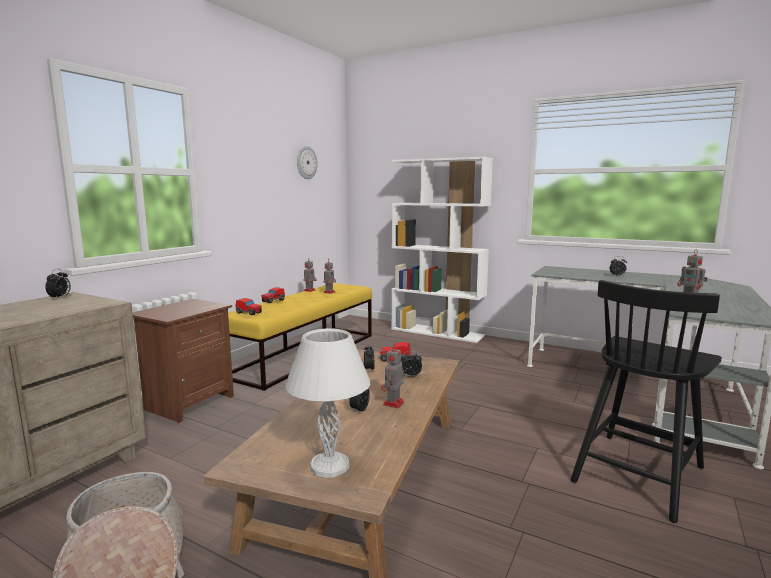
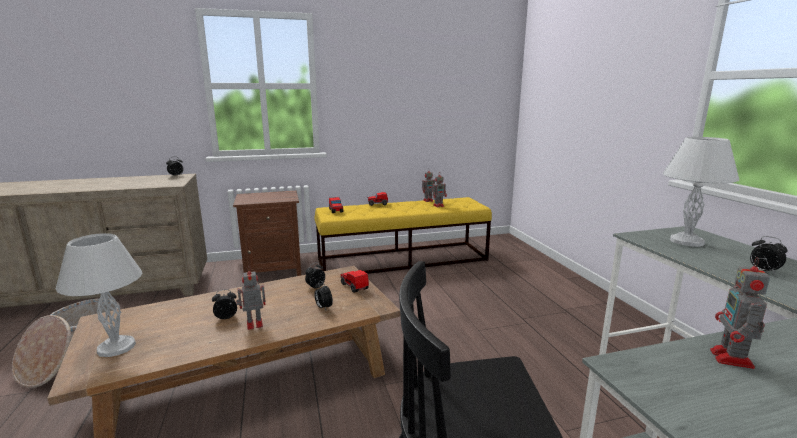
camera: 45 degrees right, 5 degrees up
wall clock [297,146,318,179] -> none
white bookcase [392,157,493,343] -> none
none -> white table lamp [663,137,739,247]

